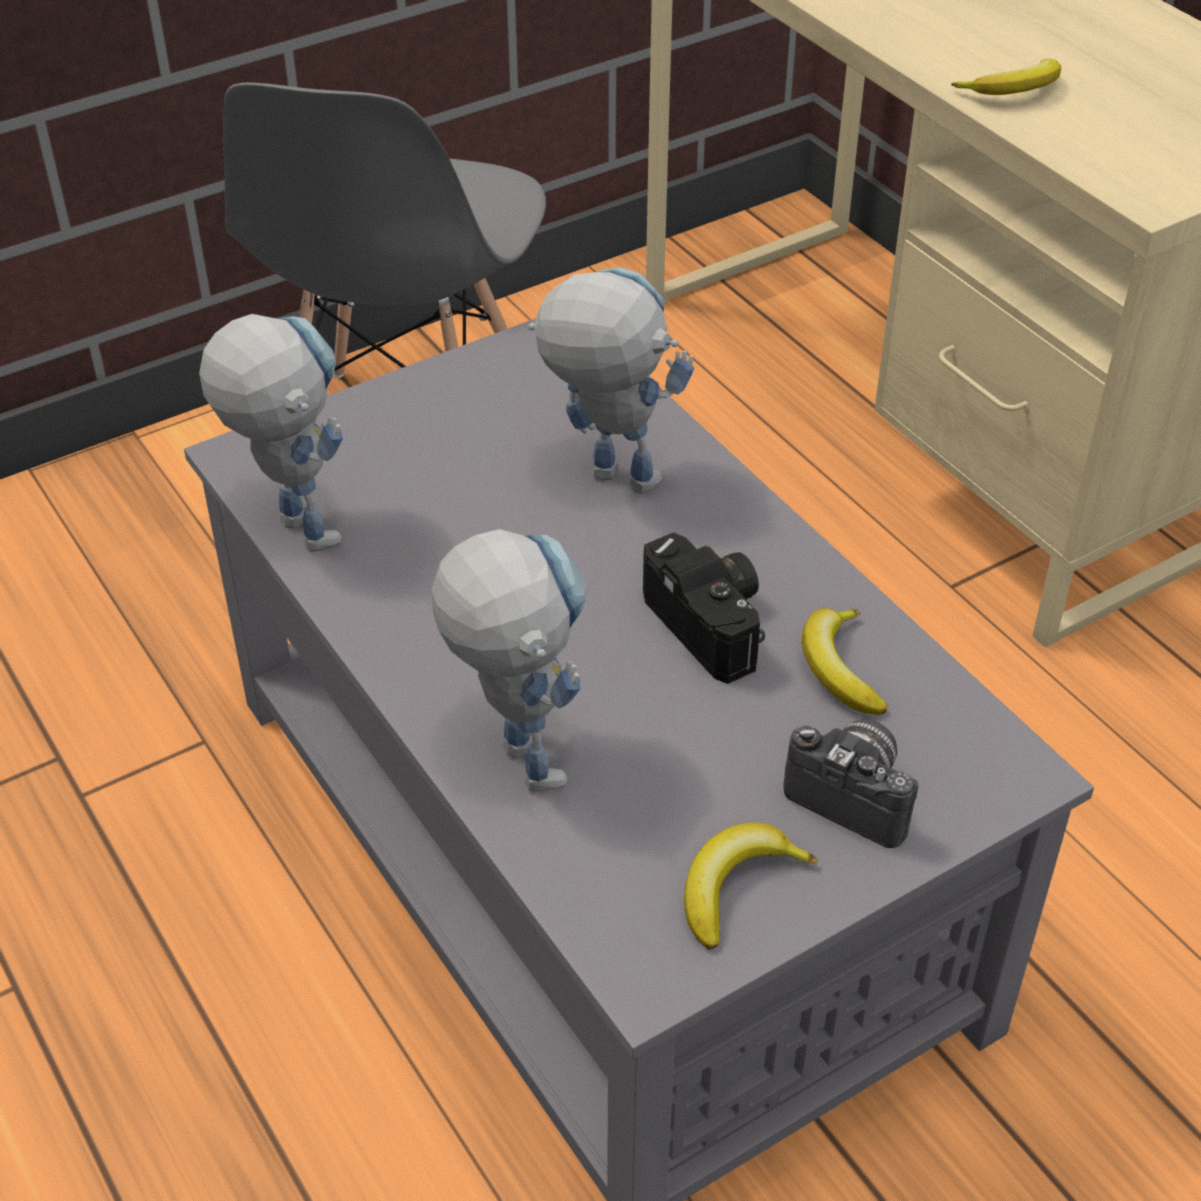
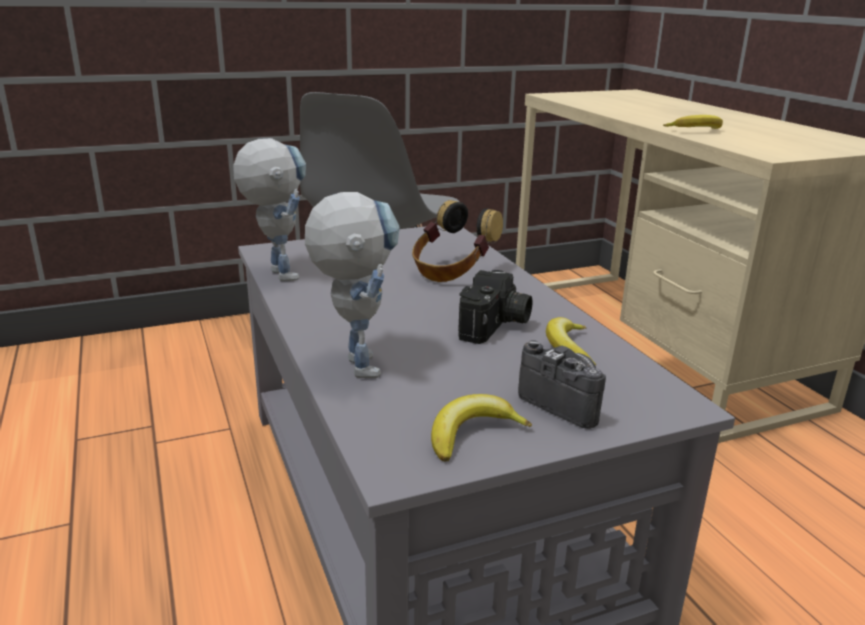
camera: 10 degrees right, 20 degrees down
toy robot [528,267,694,494] -> headphones [412,200,503,282]
camera [643,532,765,684] -> camera turned 45 degrees clockwise [458,270,532,344]

